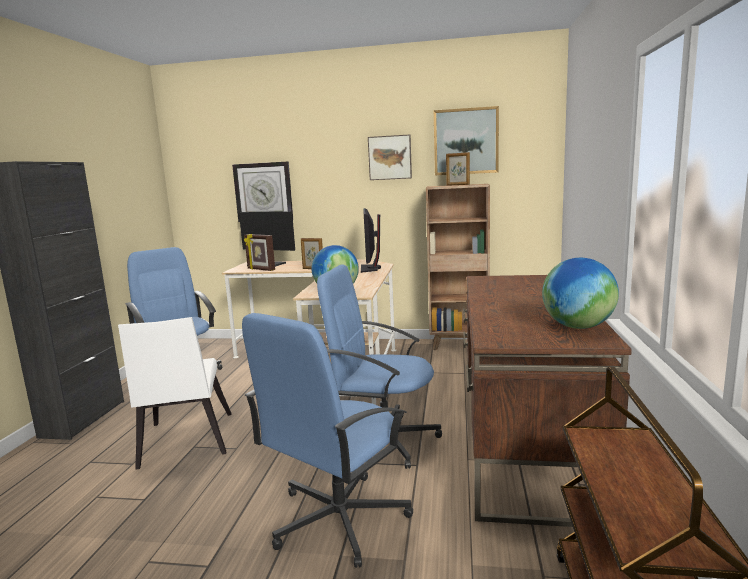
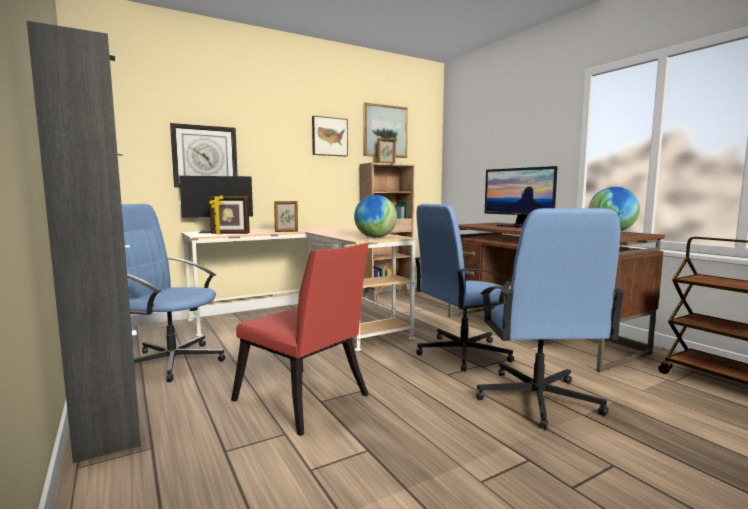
camera: 40 degrees left, 5 degrees down
white chair [118,317,232,470] -> red chair [231,243,369,436]
monitor [361,208,381,273] -> monitor moved to [485,166,558,228]

